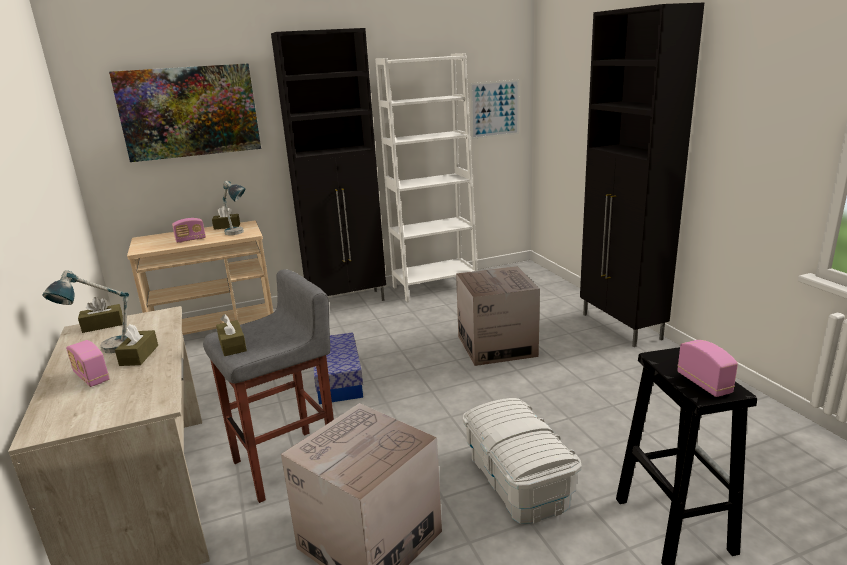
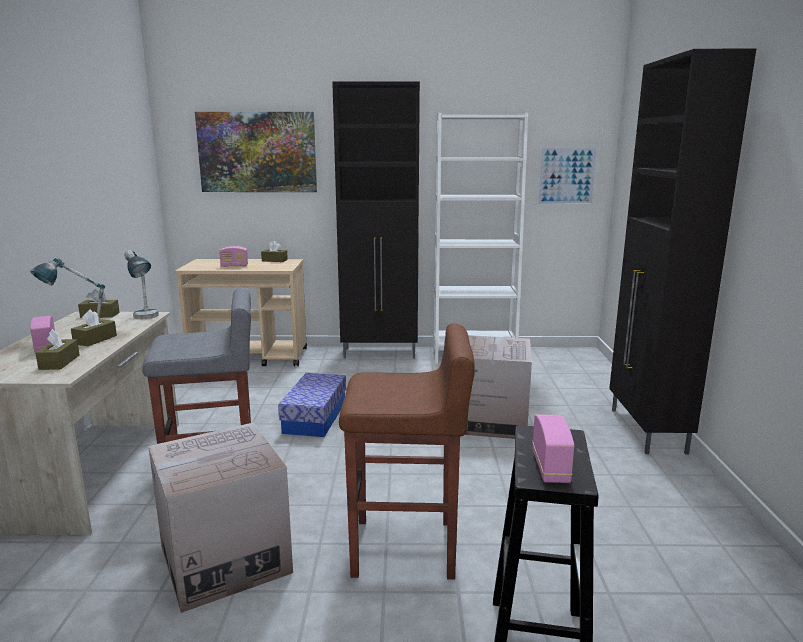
camera: 20 degrees right, 5 degrees down
brown tissue box [216,314,247,356] -> brown tissue box moved to [35,329,80,370]
table lamp [223,181,245,235] -> table lamp moved to [124,250,159,319]
white storage box [463,398,582,524] -> brown stool [339,323,475,580]

